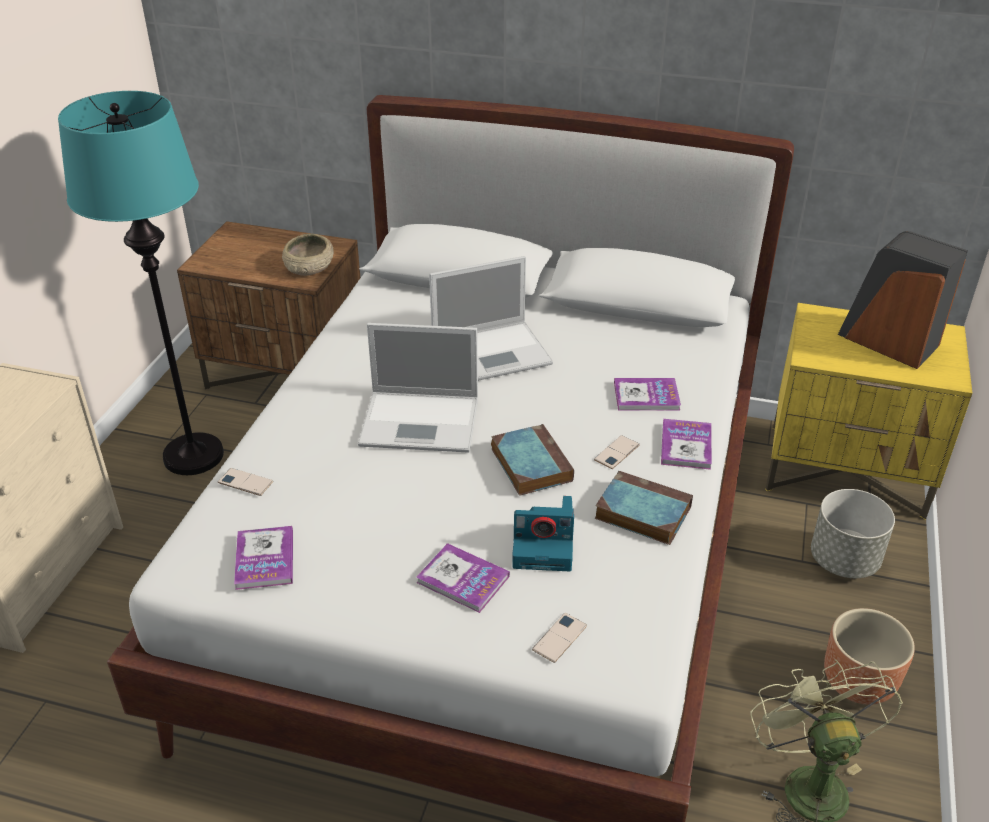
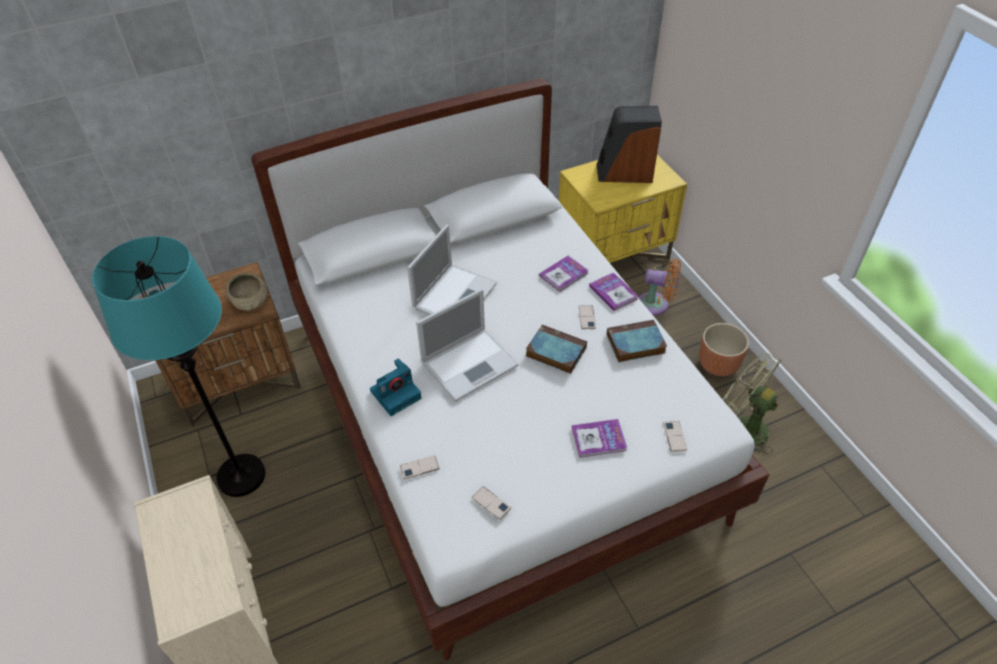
camera: 40 degrees left, 10 degrees up
book [234,526,293,590] -> phone [472,486,511,520]
camera [512,496,574,571] -> camera moved to [370,358,421,416]
grey planter [811,489,895,578] -> orange fan [638,259,681,315]

